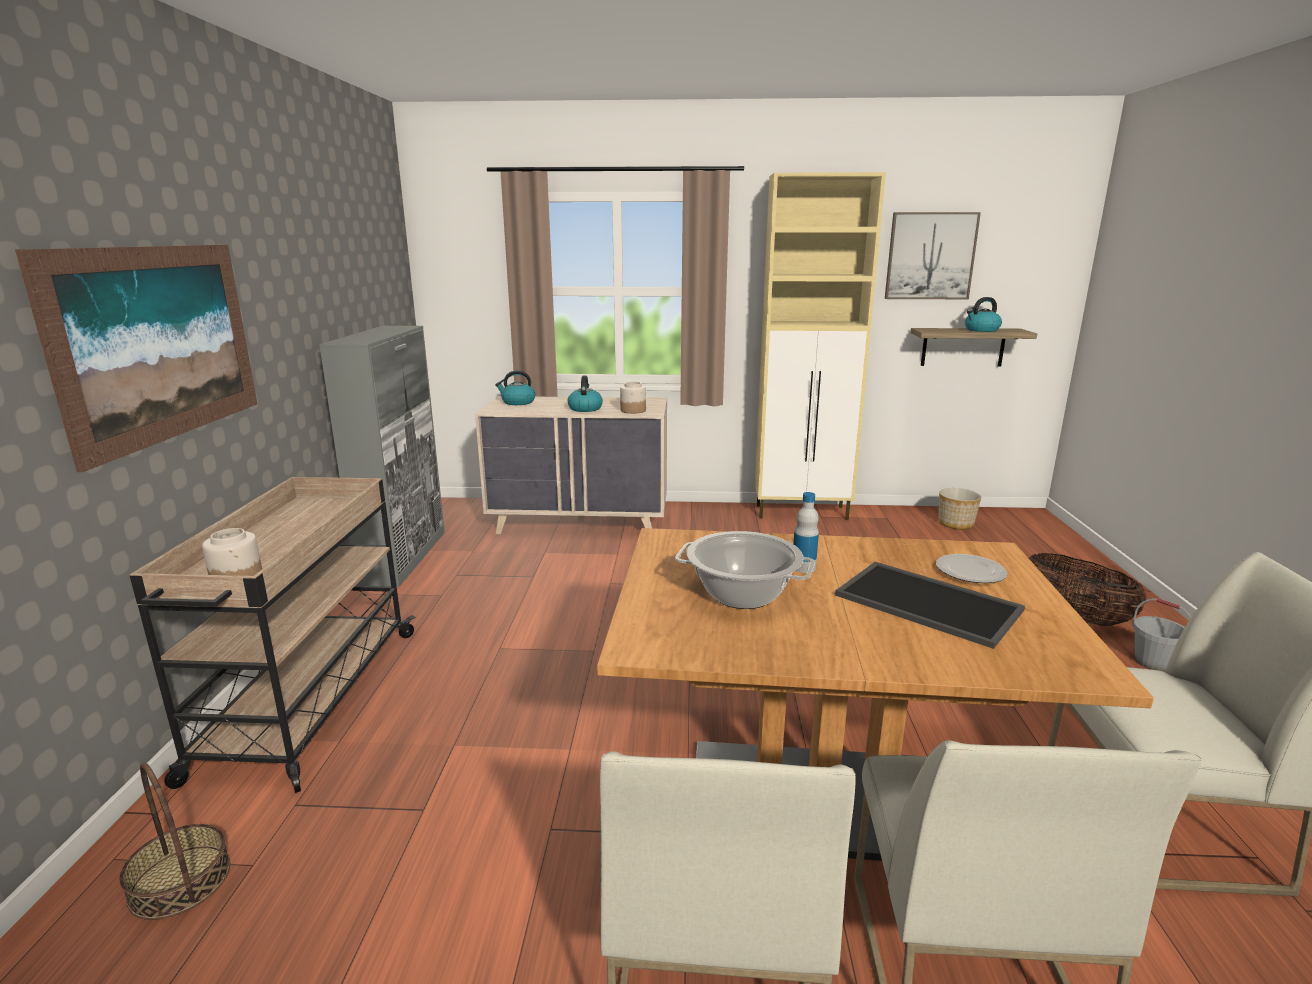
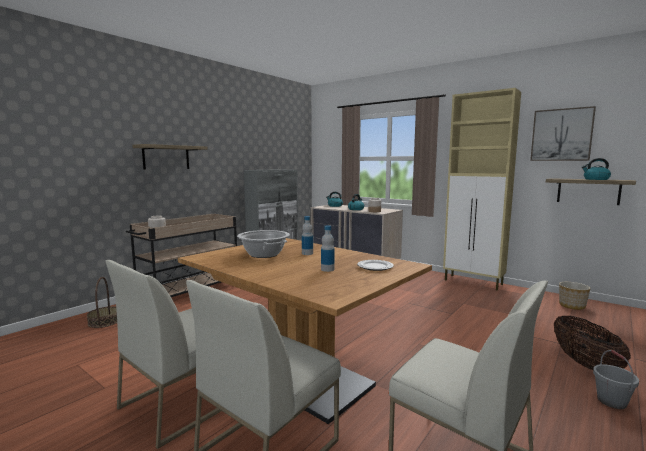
camera: 35 degrees right, 10 degrees down
picture [15,245,257,472] -> shelf [133,144,208,169]
tray [835,562,1025,649] -> bottle [321,225,335,272]

